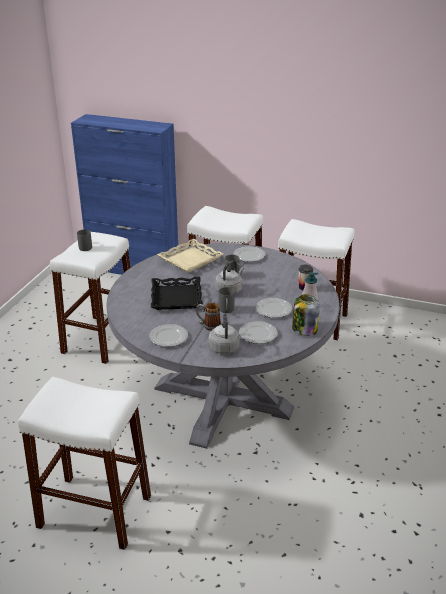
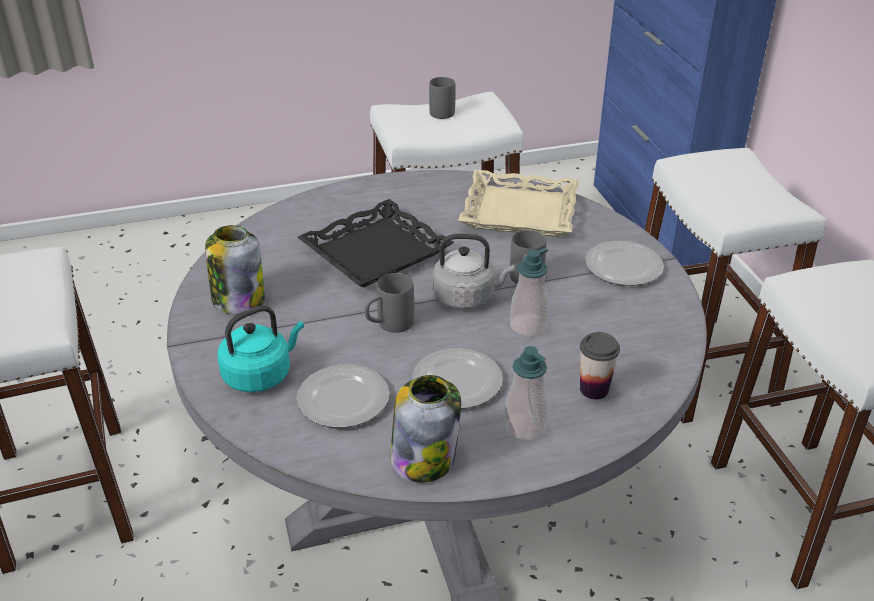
camera: 55 degrees right, 5 degrees up
plate [149,324,188,347] -> jar [205,225,265,314]
mug [196,303,221,331] -> none
grey kettle [209,313,240,354] -> turquoise kettle [218,305,304,392]
none -> soap dispenser [510,248,548,337]

